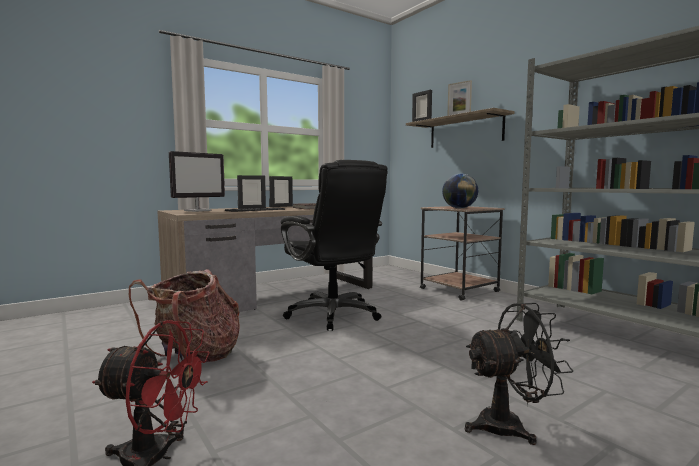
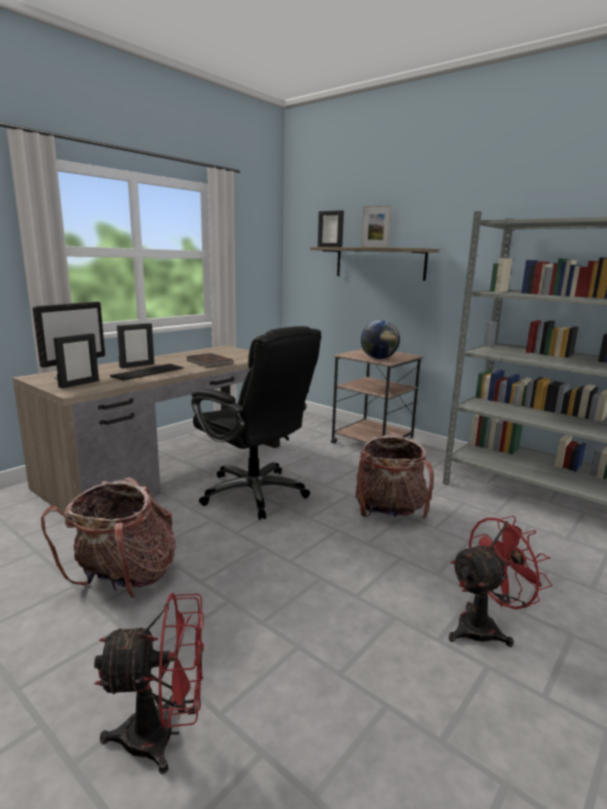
camera: 15 degrees left, 10 degrees up
picture frame [269,176,293,207] -> picture frame moved to [54,333,99,389]
black fan [465,303,573,445] -> red fan [448,516,552,647]
none -> backpack [355,433,434,519]

